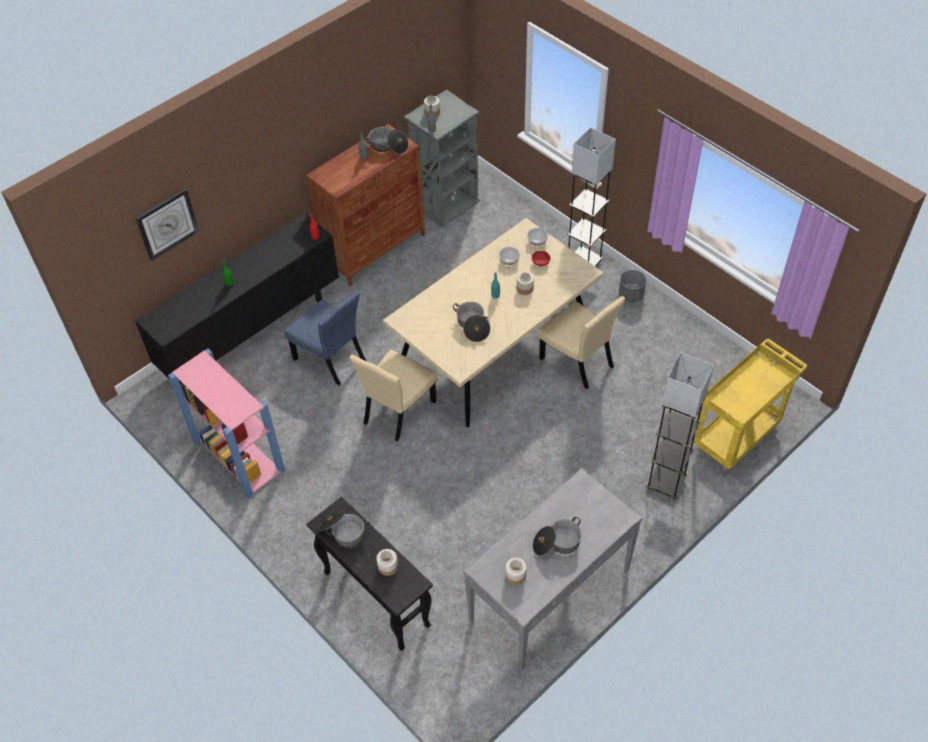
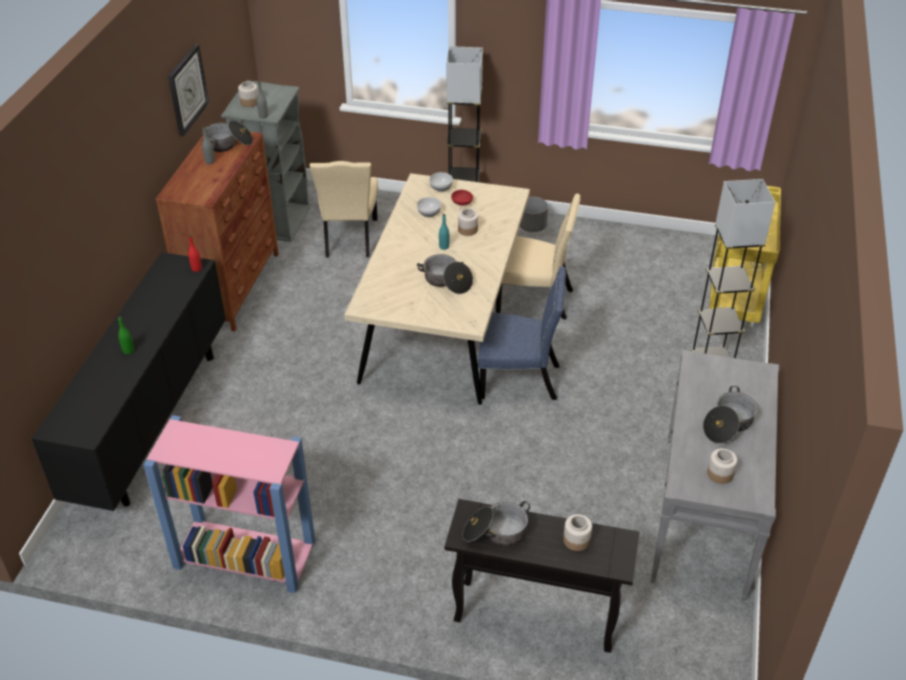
camera: 35 degrees left, 10 degrees down
wall clock [135,188,199,261] -> wall clock moved to [168,44,209,137]
blue chair [284,291,366,385] -> blue chair moved to [478,266,566,400]
beige chair [350,350,438,441] -> beige chair moved to [310,161,378,257]

